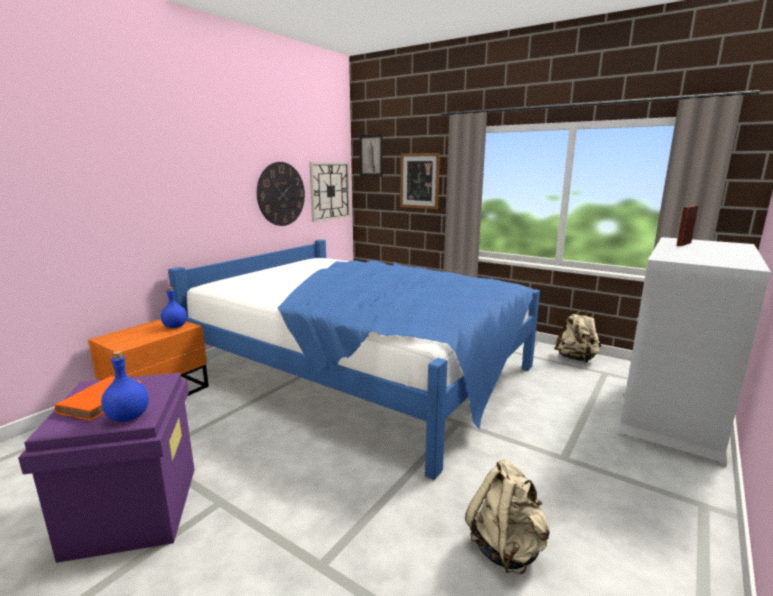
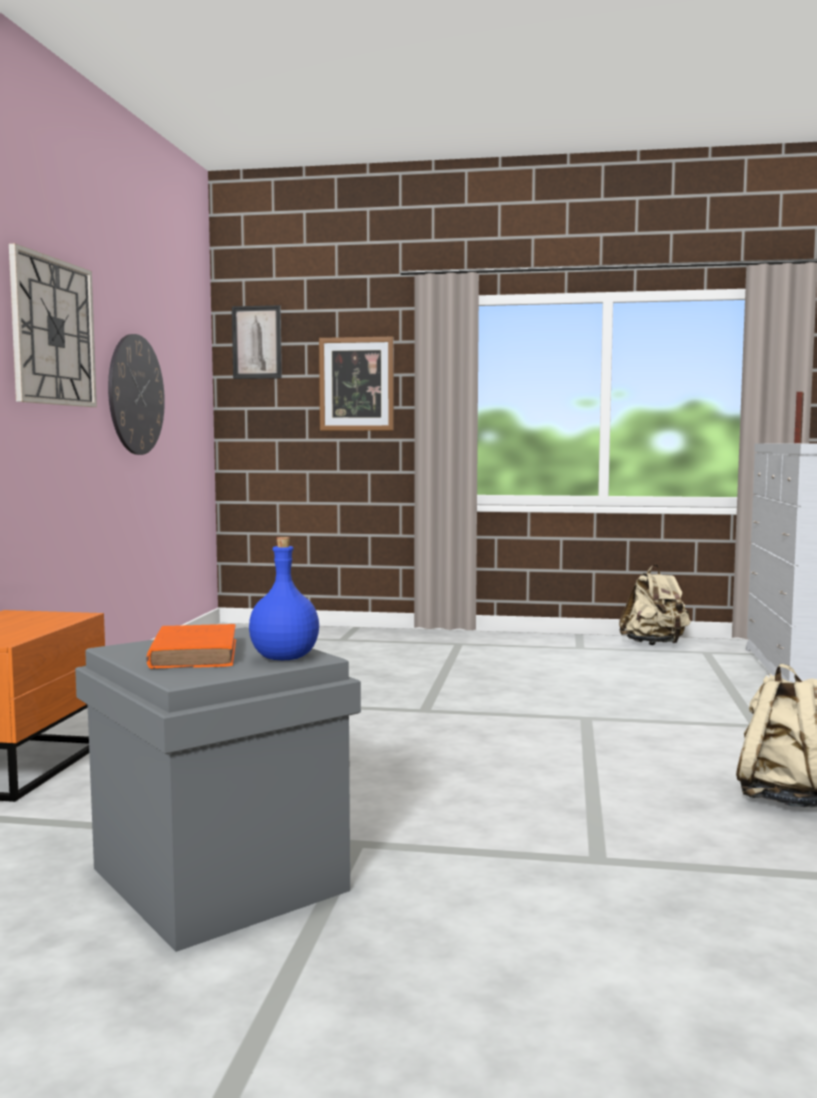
camera: 25 degrees left, 10 degrees down
purple storage box [18,373,194,563] -> grey storage box [75,627,361,952]
blue bottle [161,287,187,328] -> none
blue bed [168,239,540,480] -> none
wall clock [309,162,350,222] -> wall clock moved to [9,243,97,407]

